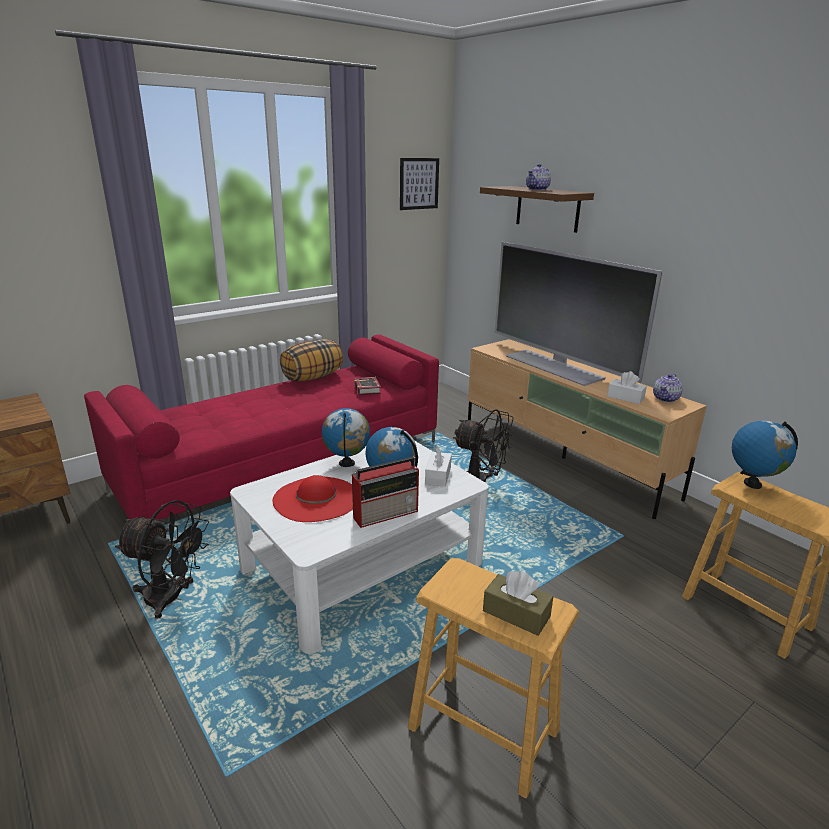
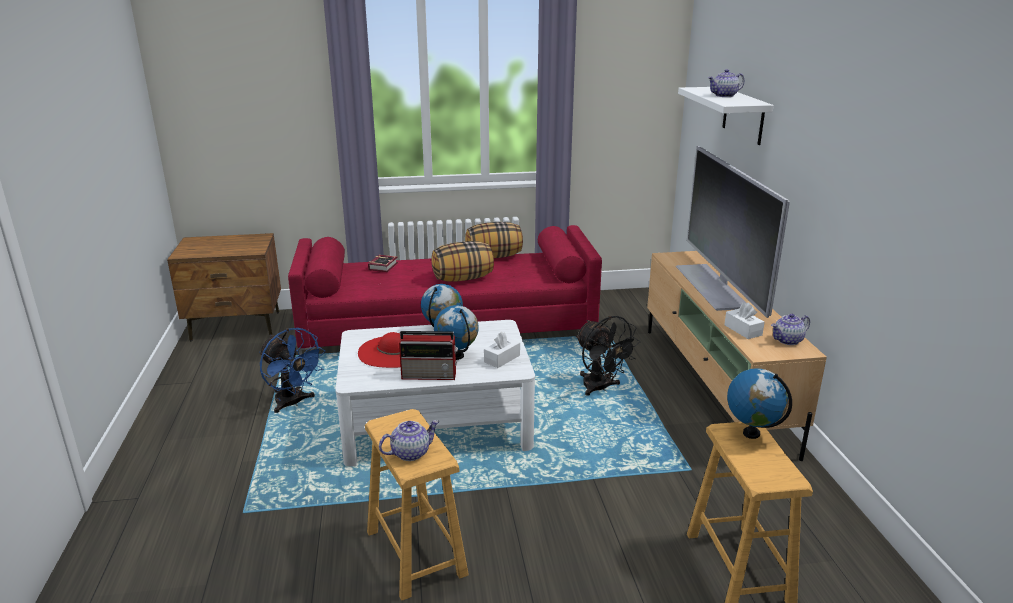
camera: 30 degrees right, 0 degrees up
black fan [115,500,209,619] -> blue fan [259,328,326,413]
book [354,377,381,395] -> book moved to [368,255,398,272]
picture [400,158,439,210] -> none
brown shelf [480,186,594,233] -> white shelf [678,87,774,145]
brown tissue box [483,571,553,636] -> teapot [379,420,439,461]
none -> pillow [431,241,494,282]

